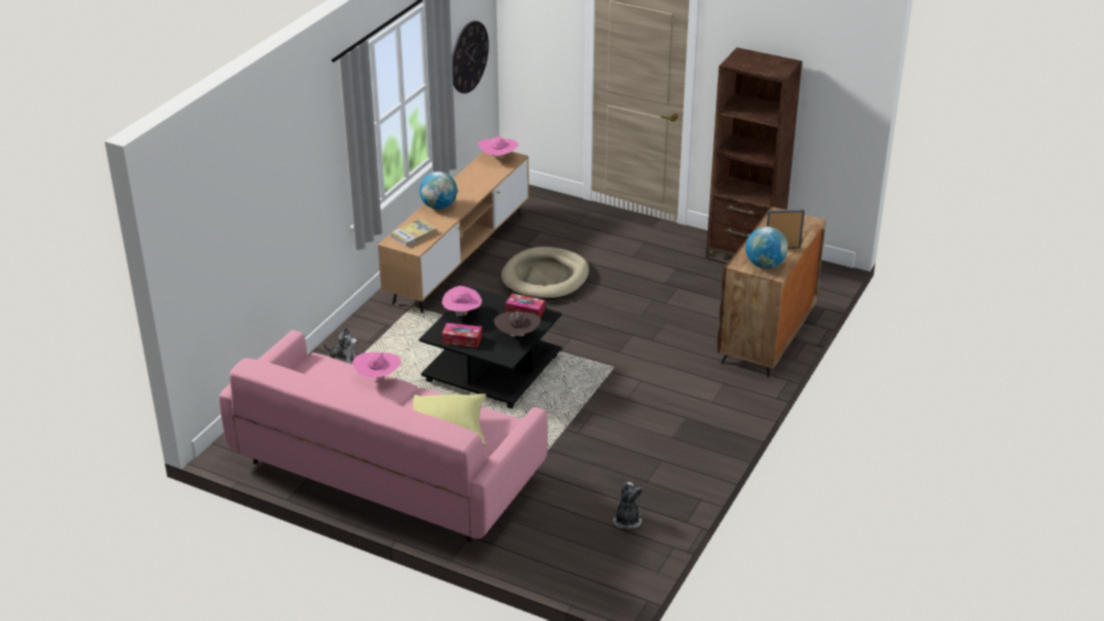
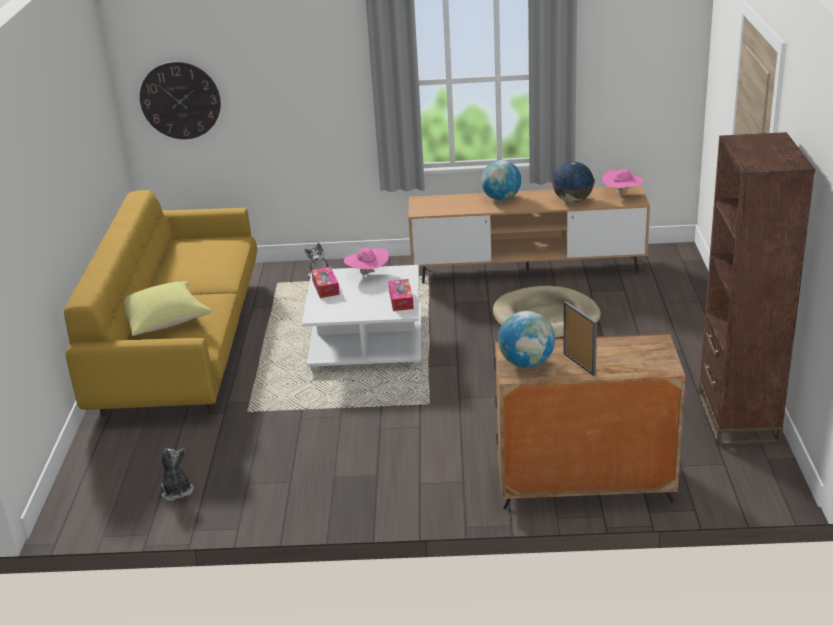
camera: 65 degrees right, 5 degrees down
pink sofa [219,330,547,543] -> yellow sofa [64,190,257,417]
pink hat [352,352,401,378] -> none
book [391,219,437,247] -> none
black coffee table [419,286,562,409] -> white coffee table [302,265,421,372]
wall clock [452,21,489,94] -> wall clock moved to [140,61,221,139]
brown hat [494,312,541,336] -> none
plush toy [613,482,643,529] -> plush toy turned 90 degrees counterclockwise [161,448,194,501]
none -> globe [552,162,595,203]

